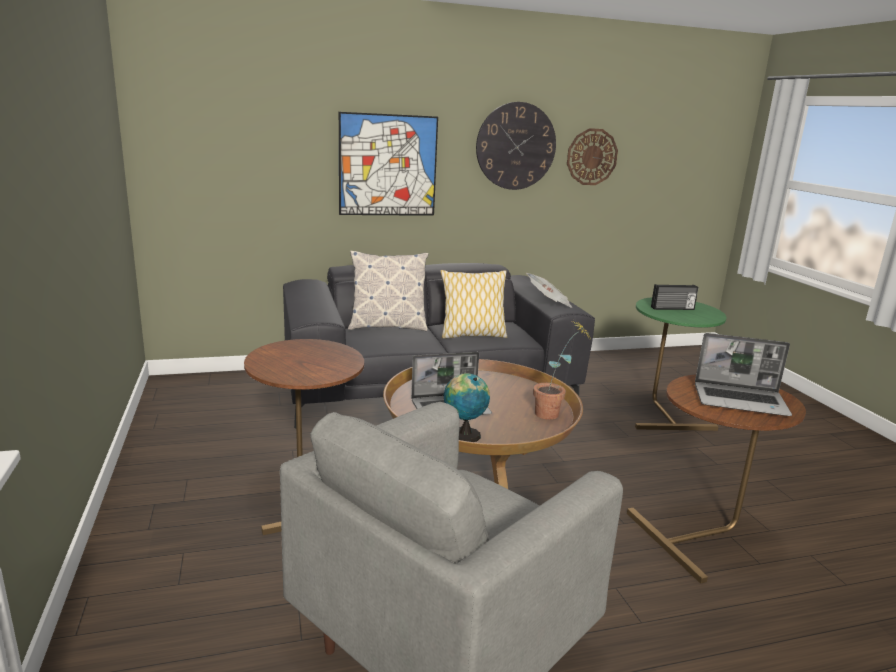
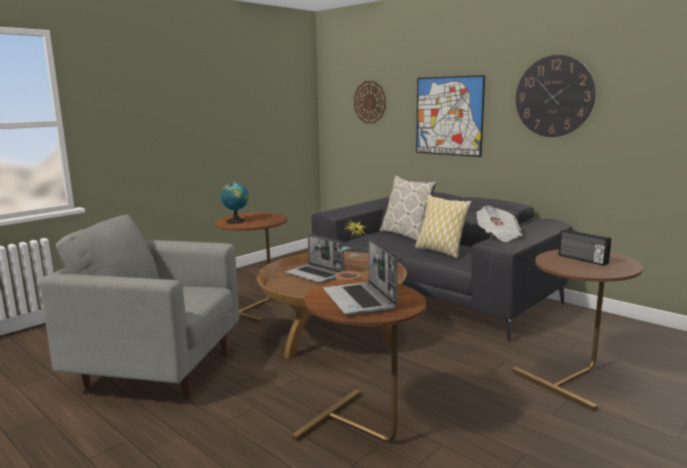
camera: 60 degrees right, 5 degrees down
globe [444,373,490,442] -> globe moved to [221,182,249,224]
wall clock [567,128,618,185] -> wall clock moved to [354,81,386,123]
green side table [635,297,727,431] -> brown side table [512,250,643,412]

